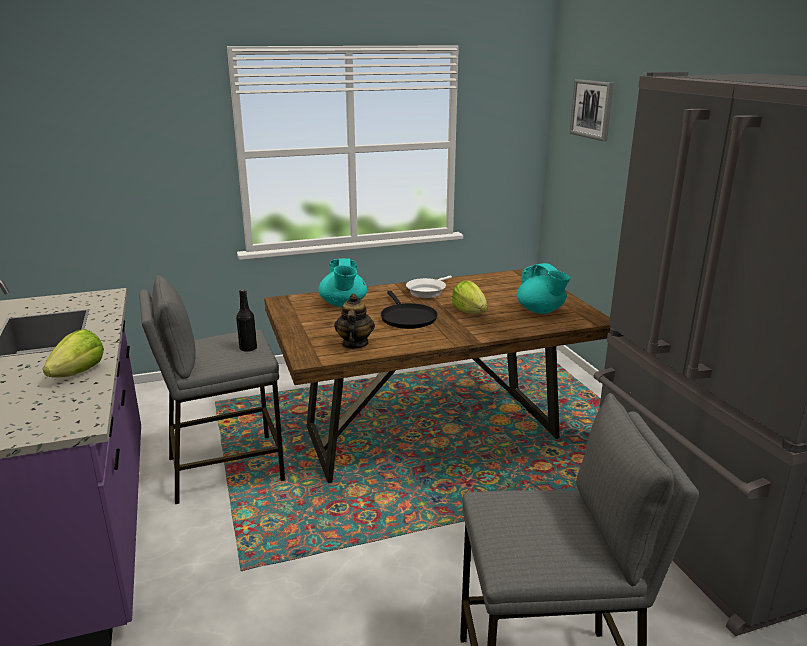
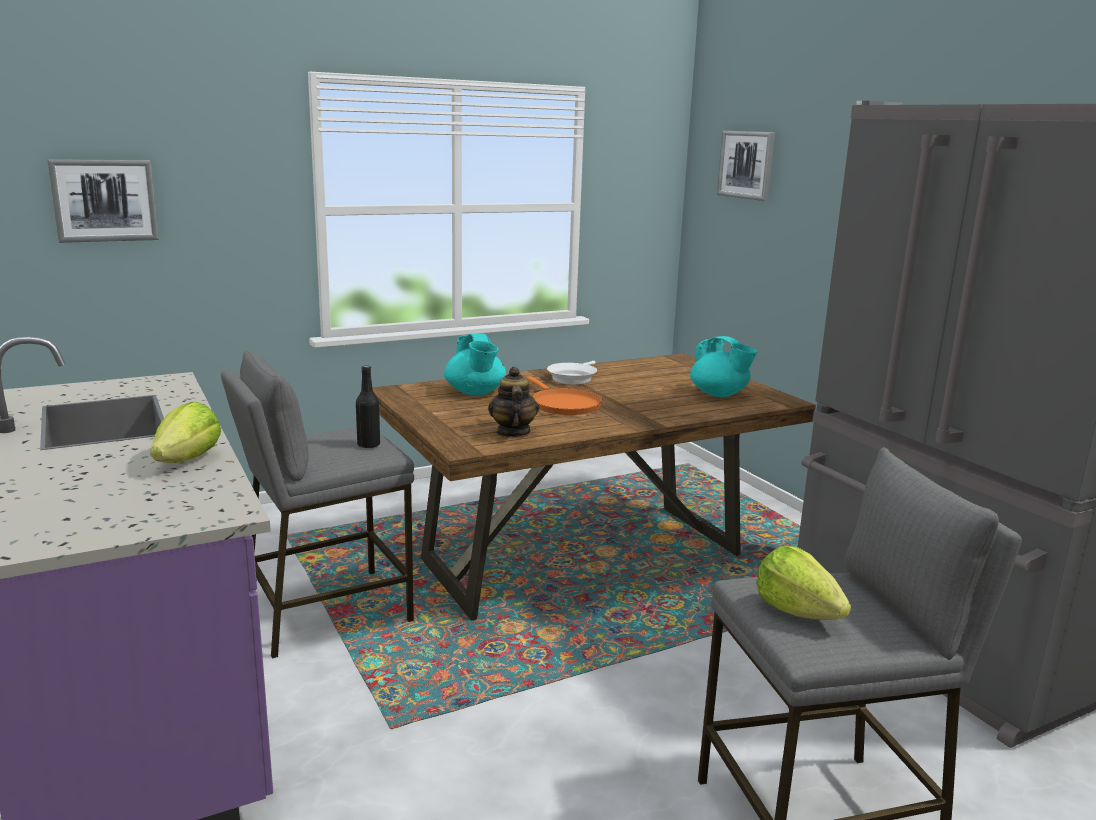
camera: 10 degrees left, 5 degrees down
black frying pan [381,291,438,329] -> orange frying pan [526,376,603,415]
lettuce [451,281,488,314] -> lettuce moved to [756,546,851,620]
none -> picture [48,159,159,243]

